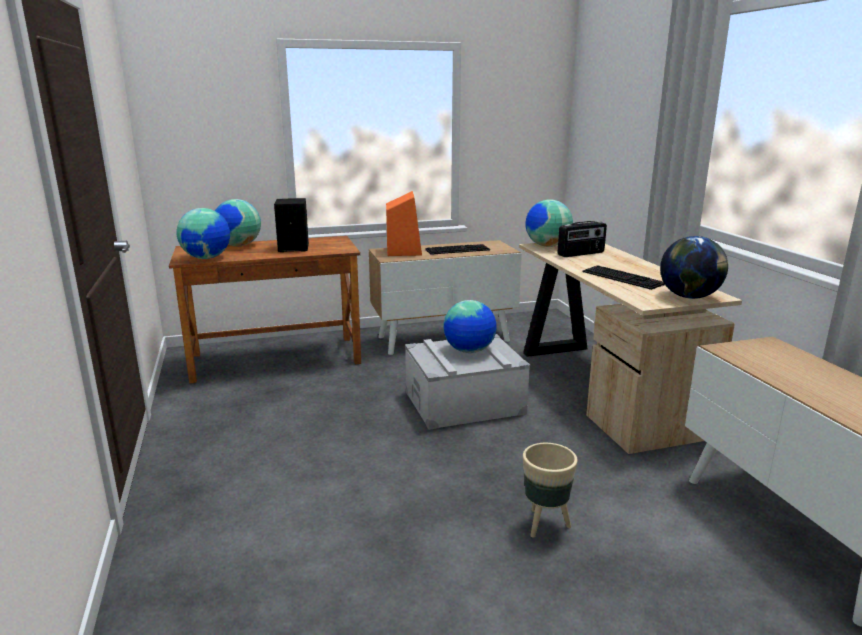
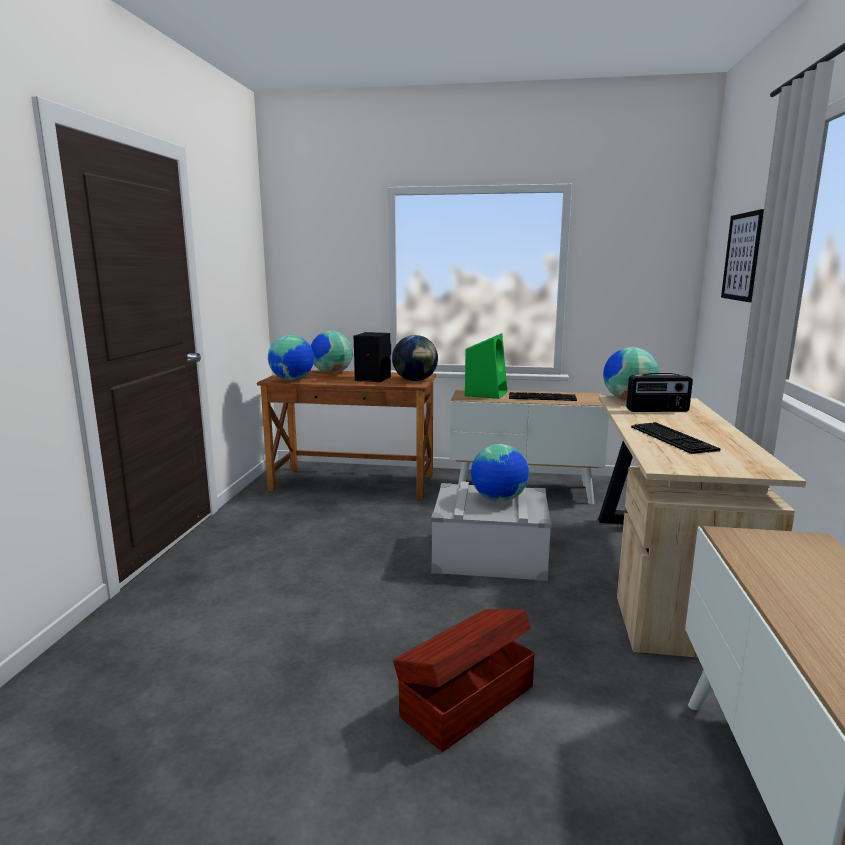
camera: 25 degrees right, 5 degrees down
orange speaker [386,191,422,256] -> green speaker [465,333,507,399]
beige planter [523,443,578,538] -> brown storage box [393,609,535,752]
globe [660,236,728,299] -> globe moved to [392,335,438,381]
none -> picture [721,209,764,302]

